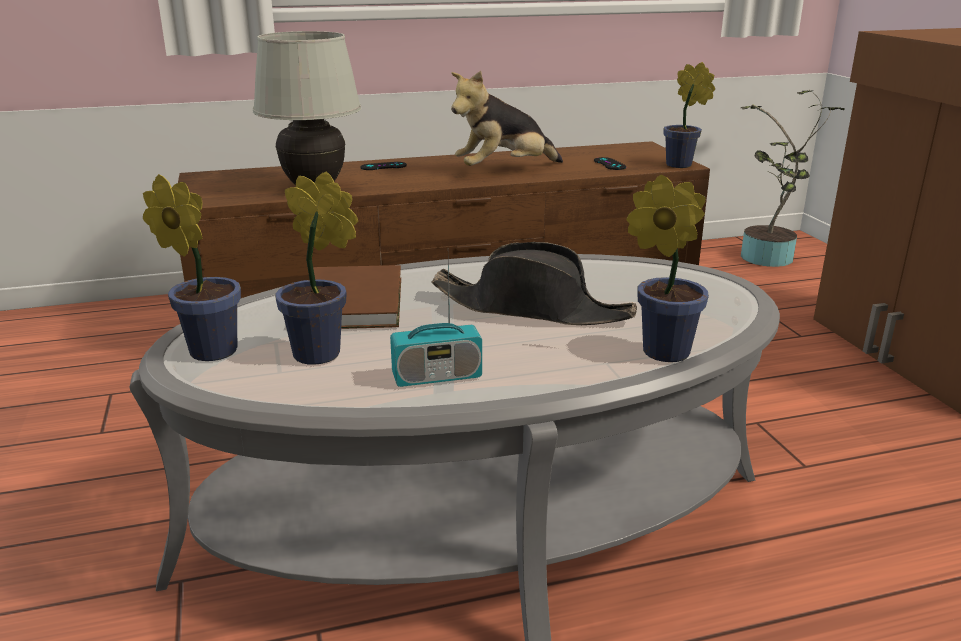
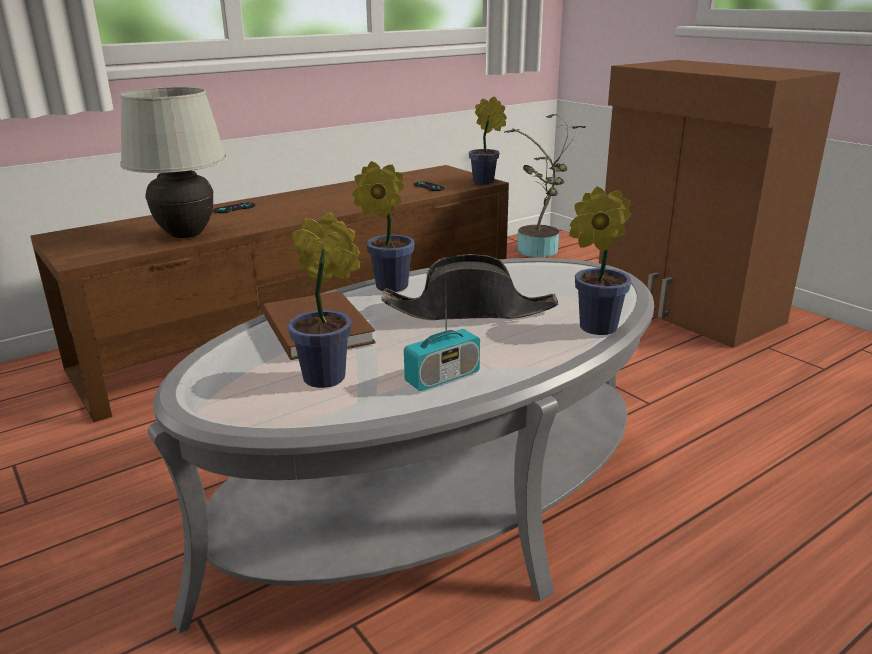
camera: 20 degrees left, 0 degrees up
potted plant [143,174,241,361] -> potted plant moved to [352,161,415,292]
plush toy [451,71,563,166] -> none

